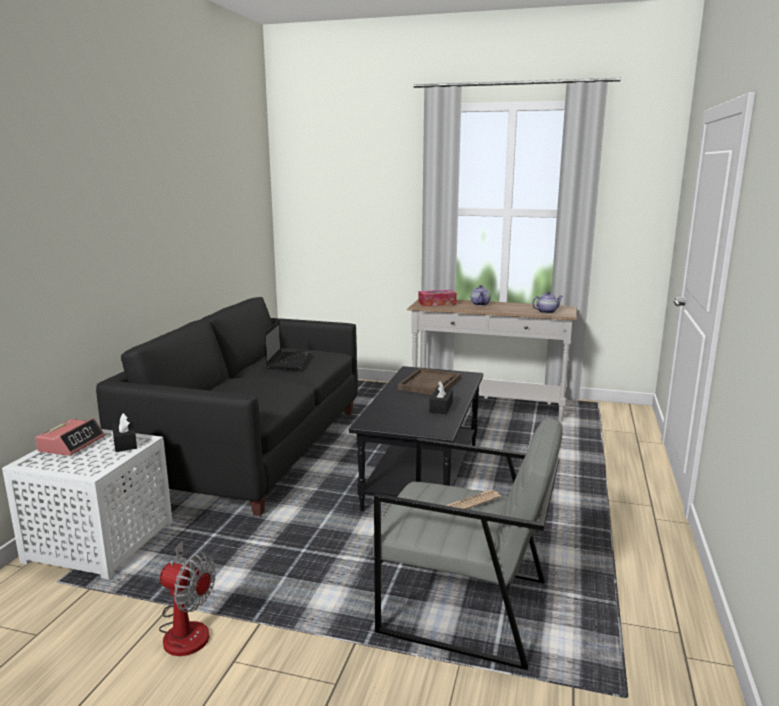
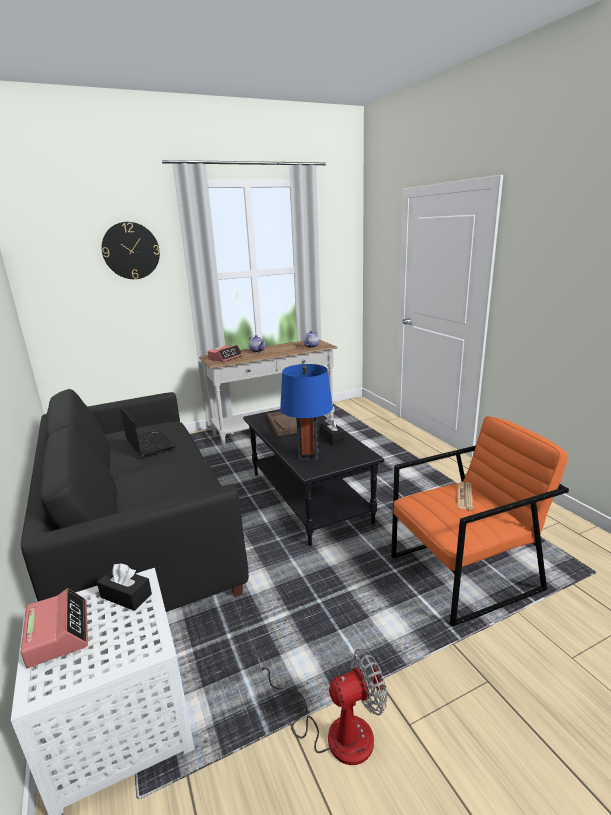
camera: 40 degrees left, 5 degrees up
grey armchair [373,417,563,670] -> orange armchair [391,416,569,627]
tissue box [418,290,457,306] -> alarm clock [207,345,243,362]
none -> wall clock [102,222,160,279]
none -> blue table lamp [280,364,333,460]

